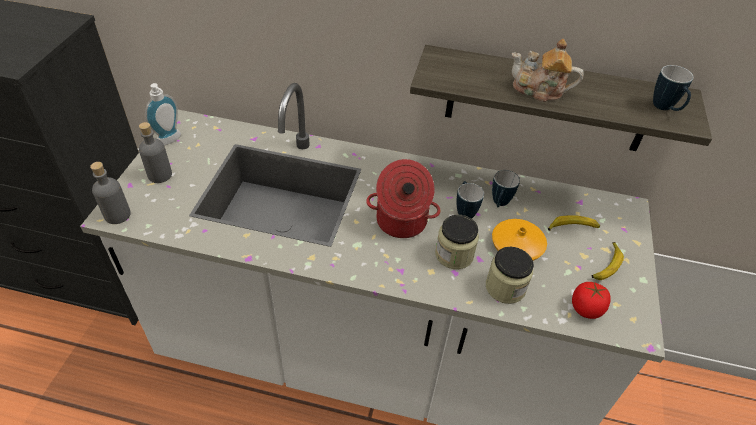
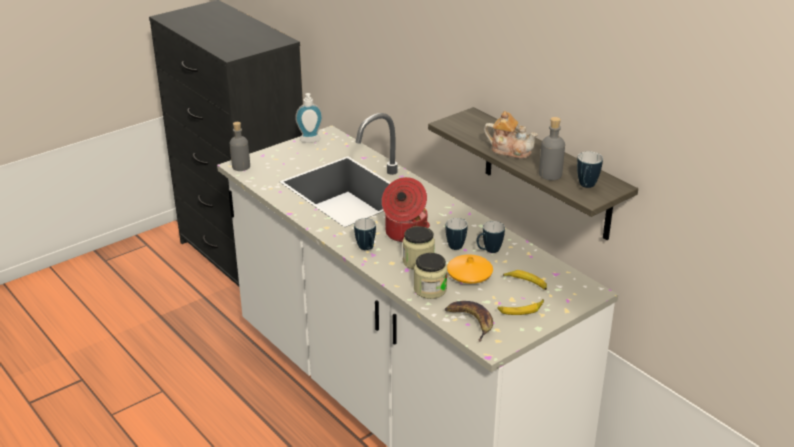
camera: 40 degrees right, 15 degrees down
grey bottle [139,122,172,183] -> grey bottle moved to [539,117,565,180]
teapot [511,39,583,102] -> teapot turned 150 degrees clockwise [484,111,538,159]
tomato [572,282,611,319] -> banana [445,301,493,342]
none -> mug [354,218,376,250]

